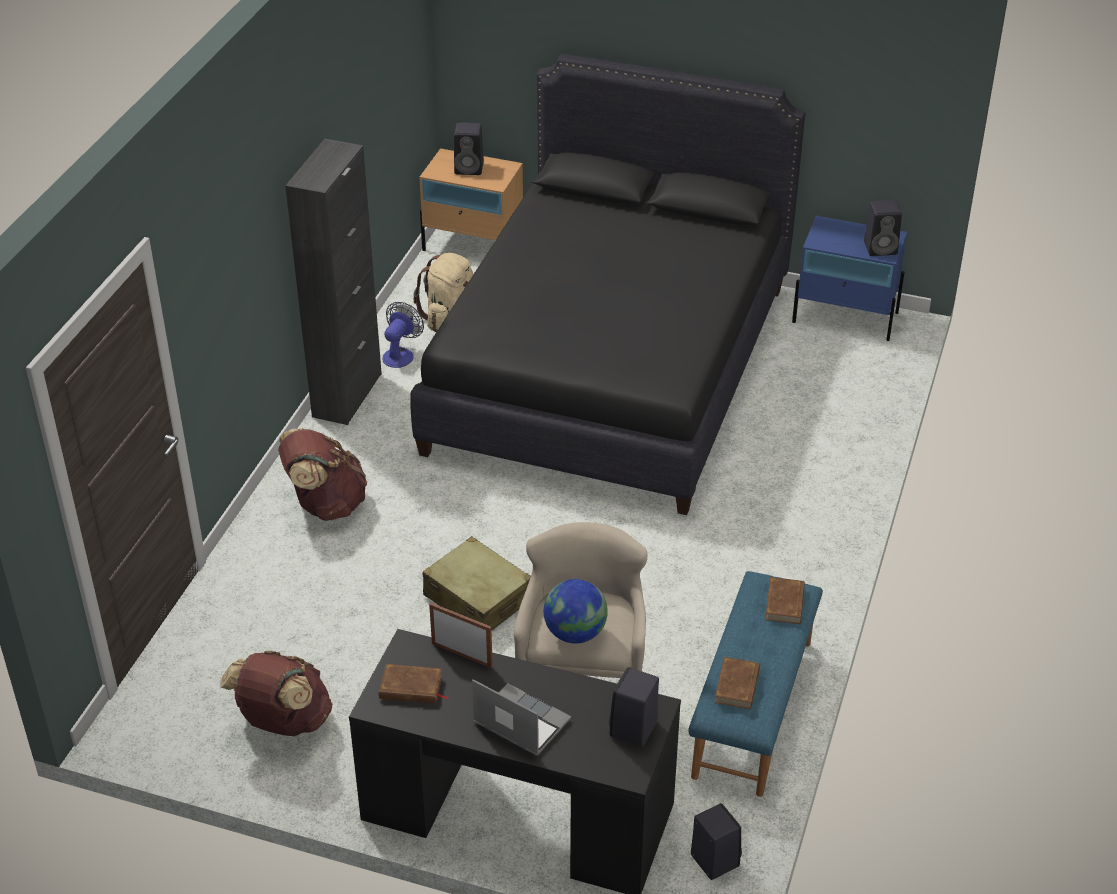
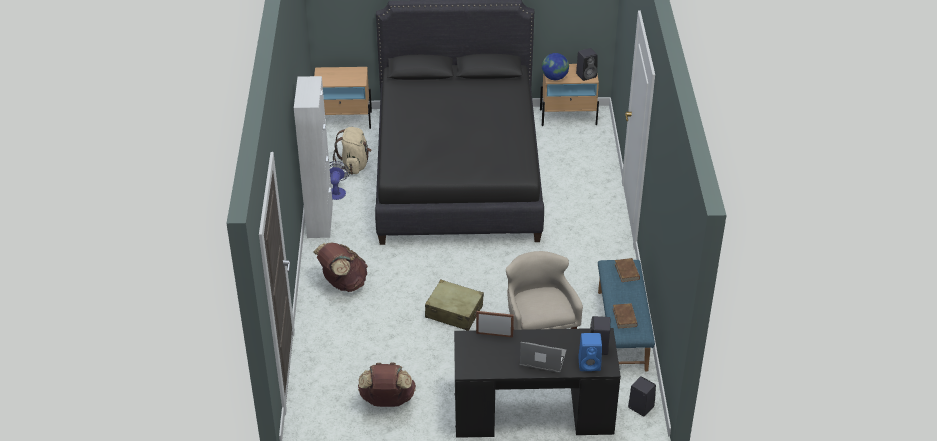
camera: 20 degrees left, 0 degrees up
black cabinet [285,139,382,425] -> white cabinet [294,76,333,238]
brown book [379,664,448,704] -> none
black speaker [454,123,484,175] -> none
globe [544,579,608,644] -> globe moved to [542,53,569,80]
blue nightstand [792,216,907,341] -> beige nightstand [540,64,599,126]
none -> blue speaker [578,333,602,371]

